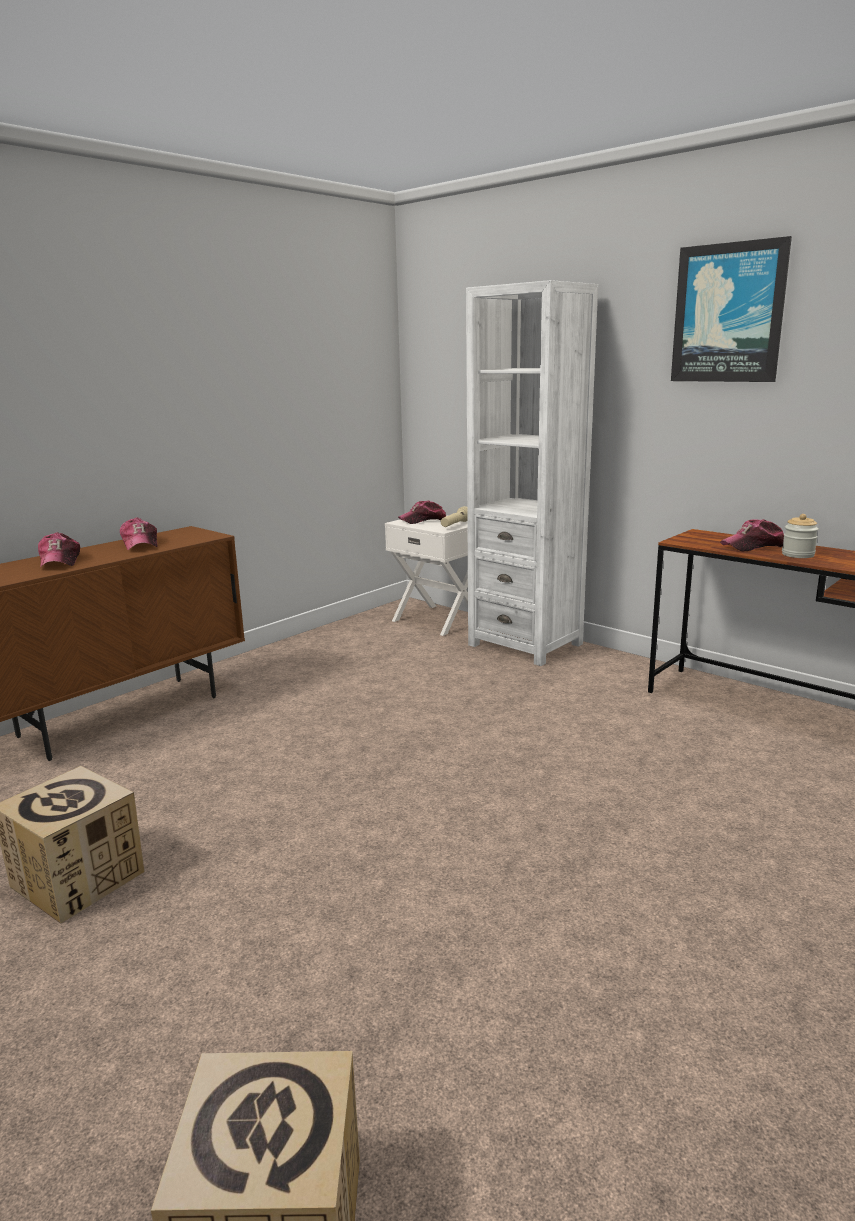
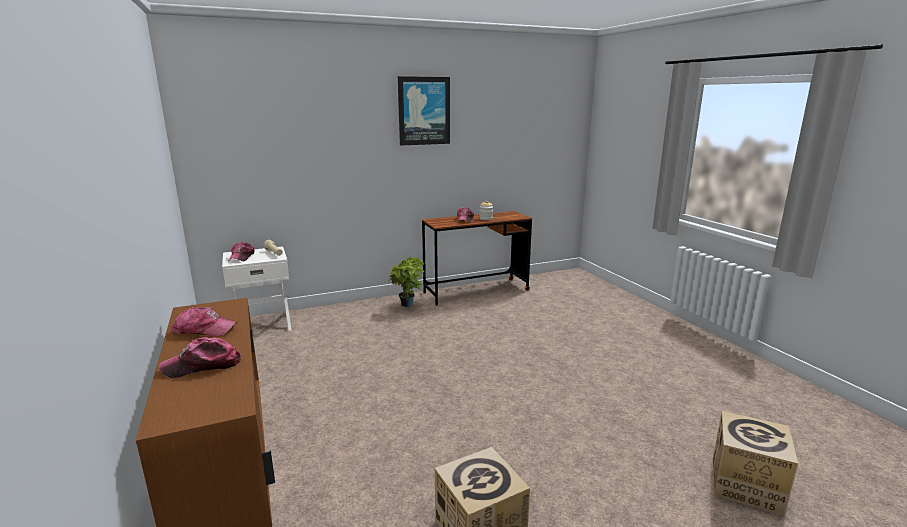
camera: 65 degrees left, 0 degrees up
cap [38,532,80,567] -> cap turned 150 degrees clockwise [159,337,241,378]
white bookcase [466,280,598,666] -> none
none -> potted plant [389,256,425,307]

